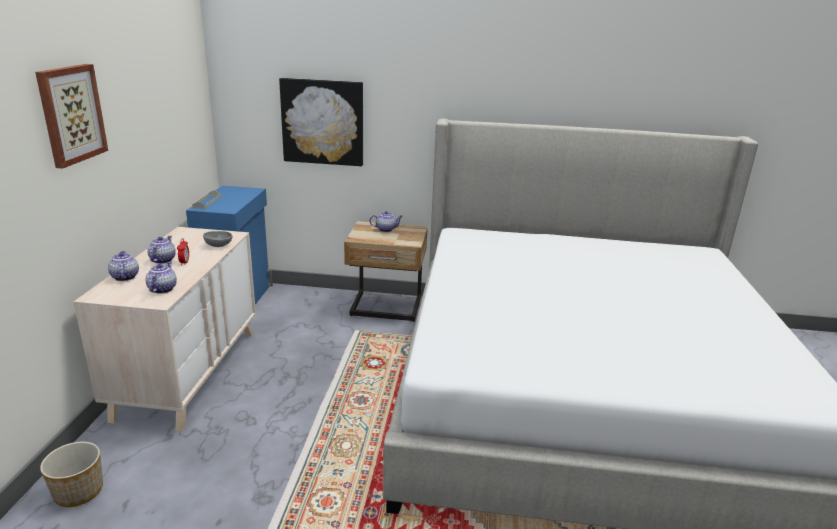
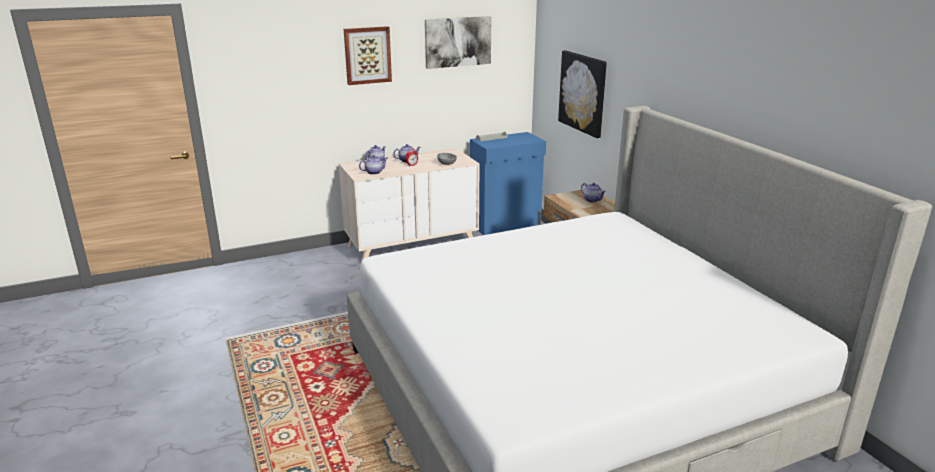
camera: 60 degrees right, 0 degrees up
planter [40,442,103,507] -> none
none -> picture [425,16,492,69]

